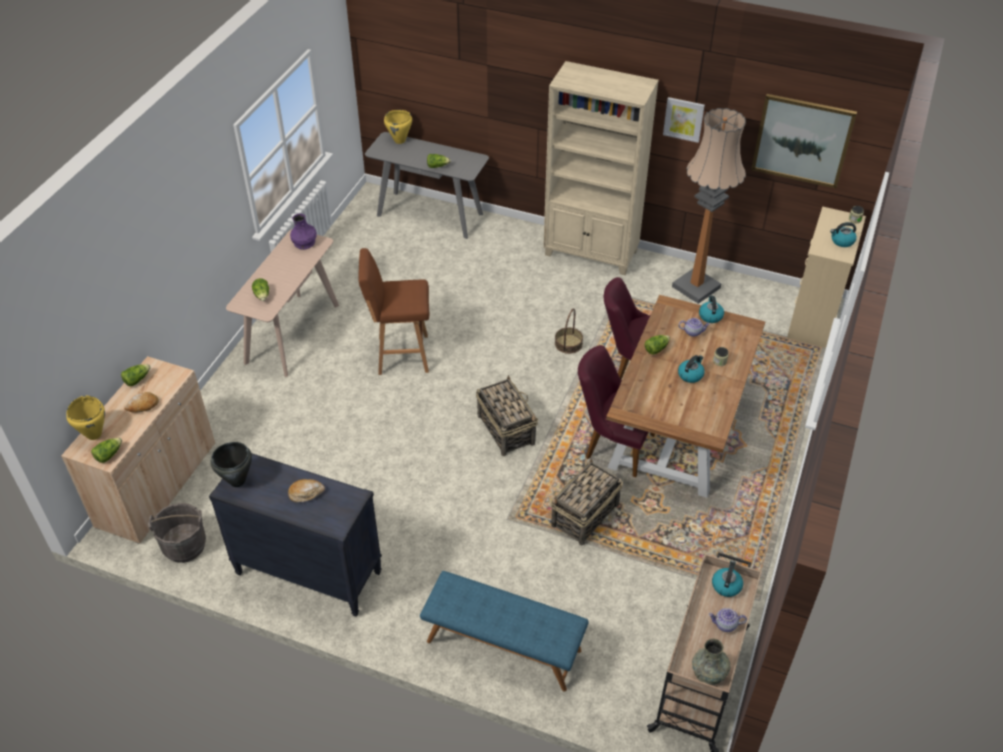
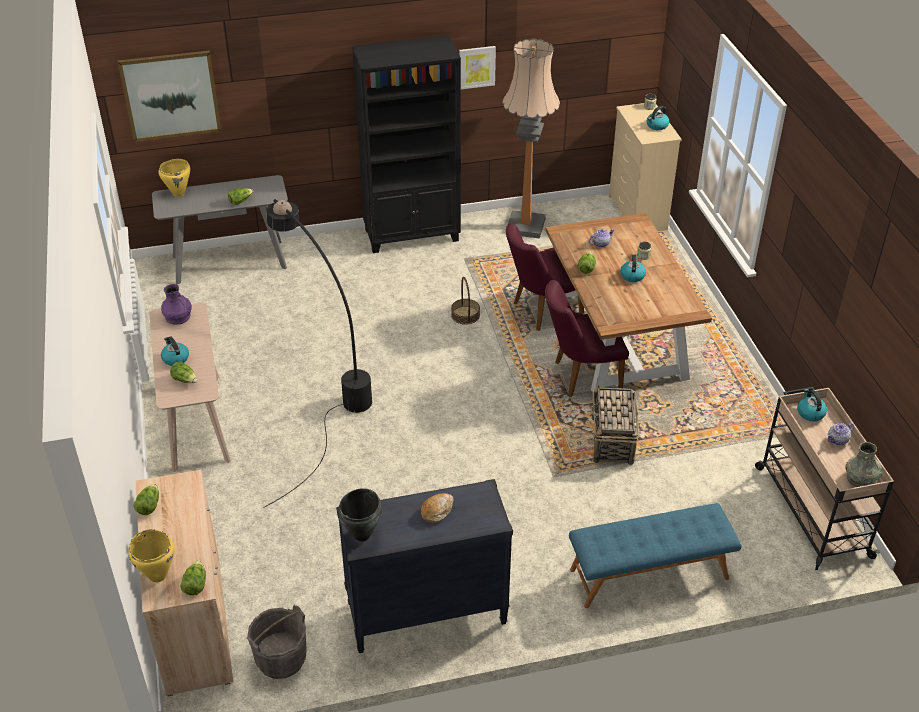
camera: 35 degrees left, 5 degrees down
bread [124,392,159,413] -> none
brown stool [359,248,429,375] -> black floor lamp [263,199,372,508]
basket [476,375,538,456] -> none
beige bookcase [543,61,659,275] -> black bookcase [352,35,461,253]
kettle [699,295,724,323] -> kettle moved to [161,336,189,366]
picture [751,94,857,188] -> picture moved to [118,50,222,142]

